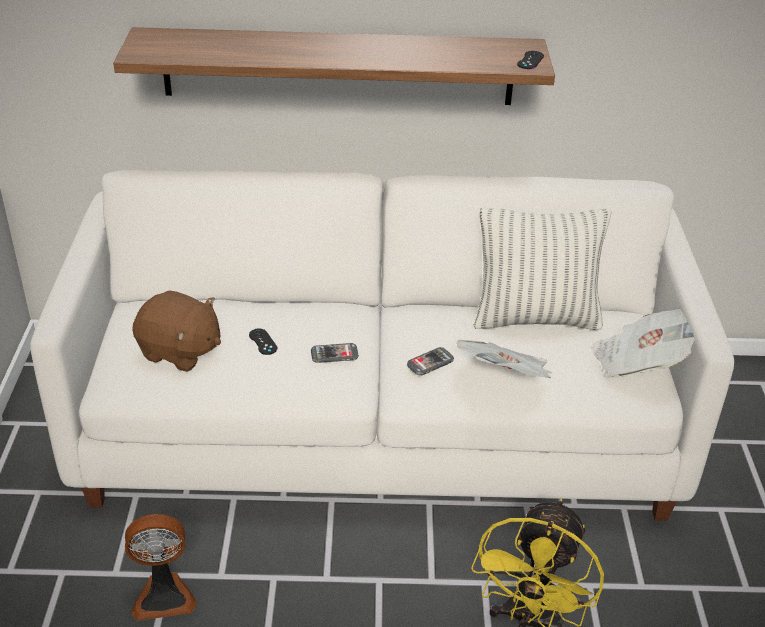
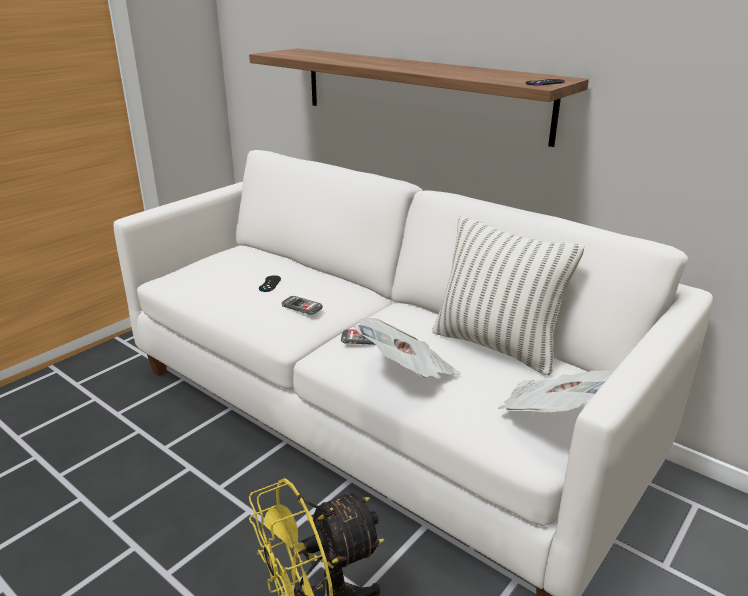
camera: 40 degrees right, 10 degrees down
fan [125,514,197,621] -> none
brown plush toy [132,290,221,372] -> none

